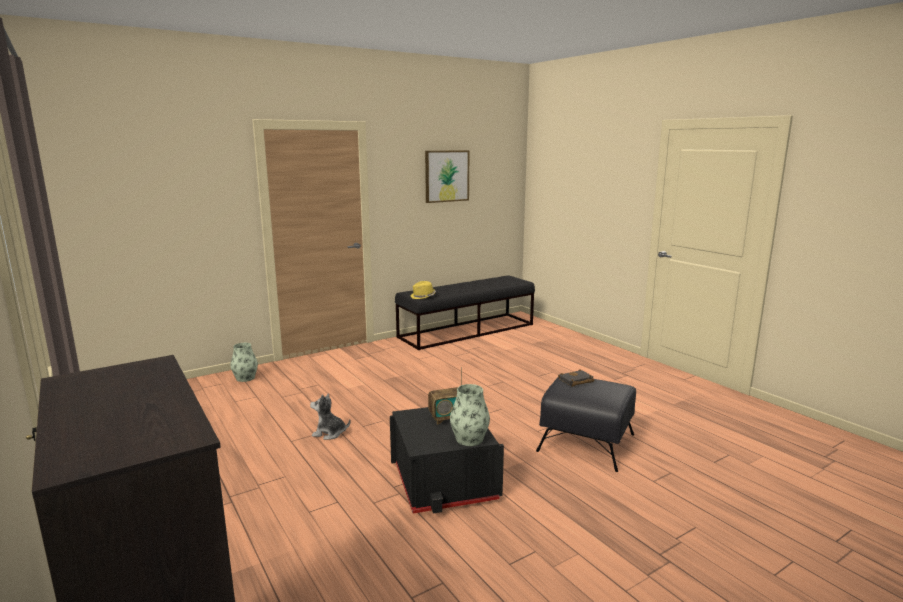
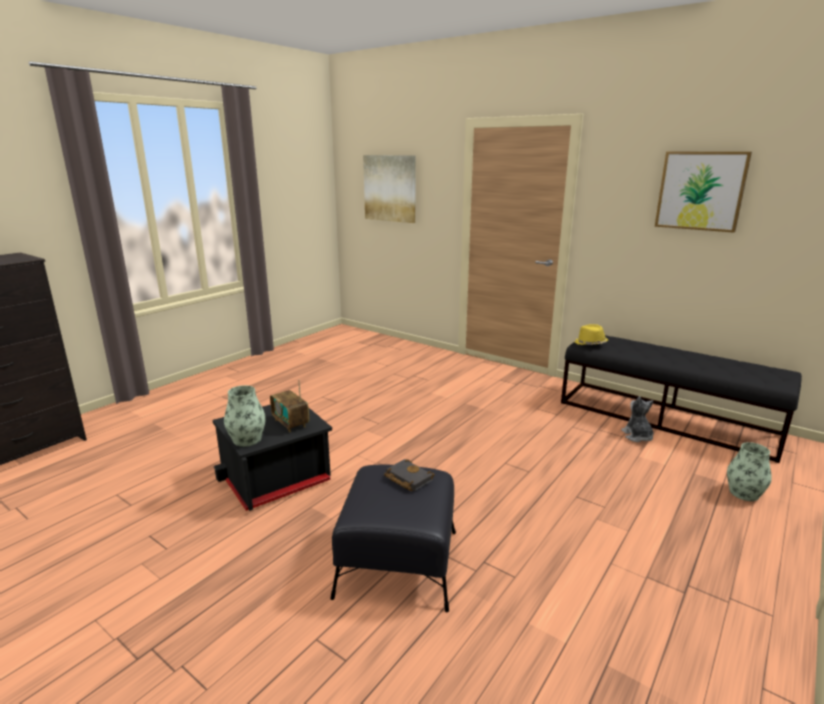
camera: 70 degrees right, 5 degrees up
vase [230,343,258,382] -> vase moved to [727,442,772,501]
plush toy [310,393,350,440] -> plush toy moved to [621,396,654,442]
none -> picture [363,155,415,223]

